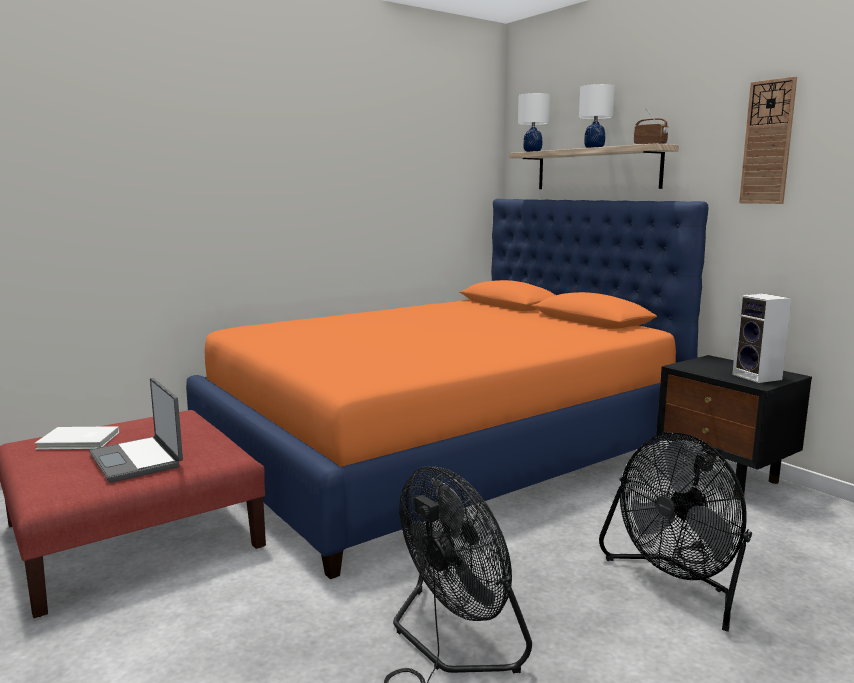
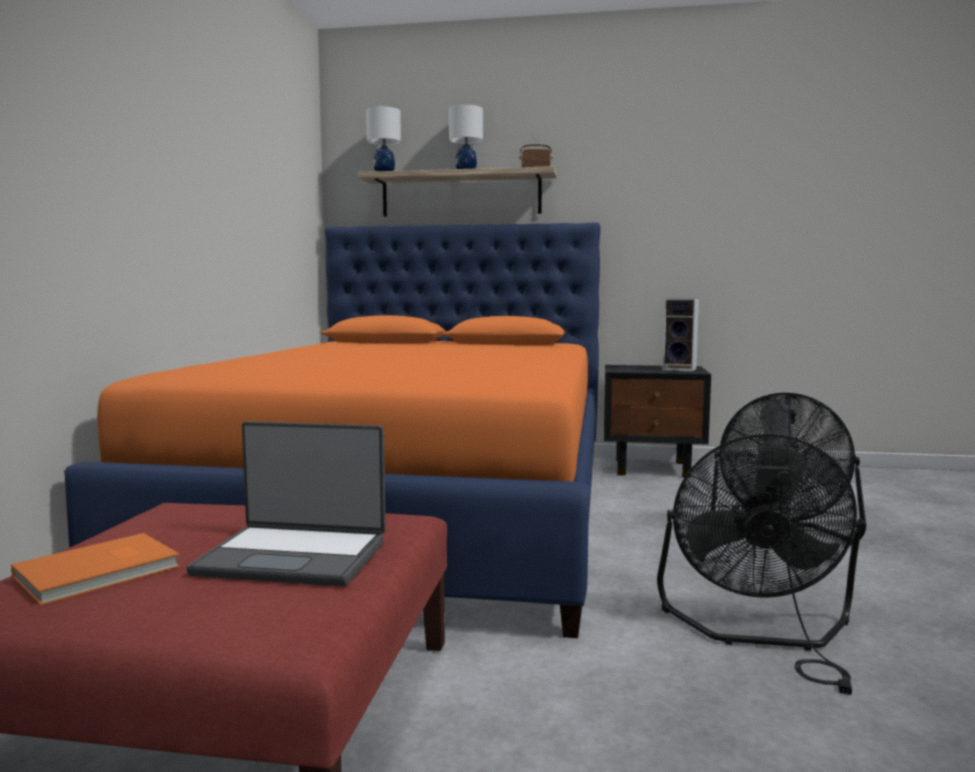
camera: 45 degrees left, 5 degrees down
white book [35,426,119,450] -> orange book [11,533,180,606]
wall clock [739,76,797,204] -> none

